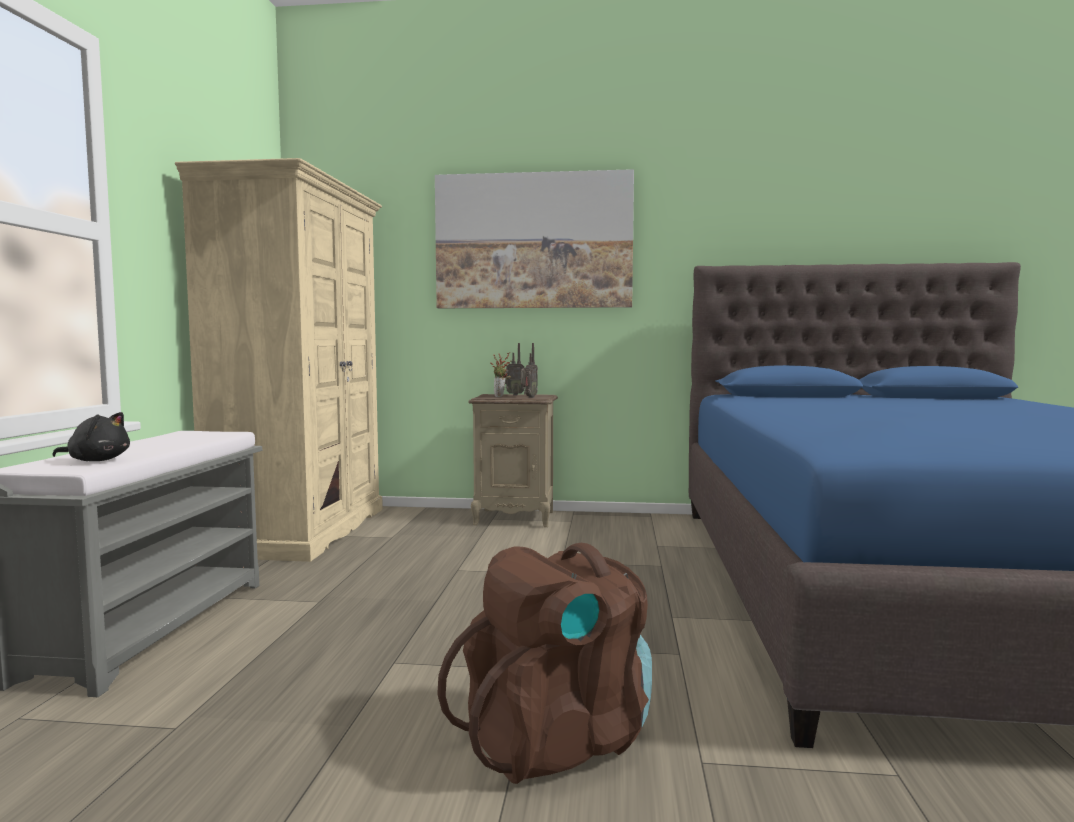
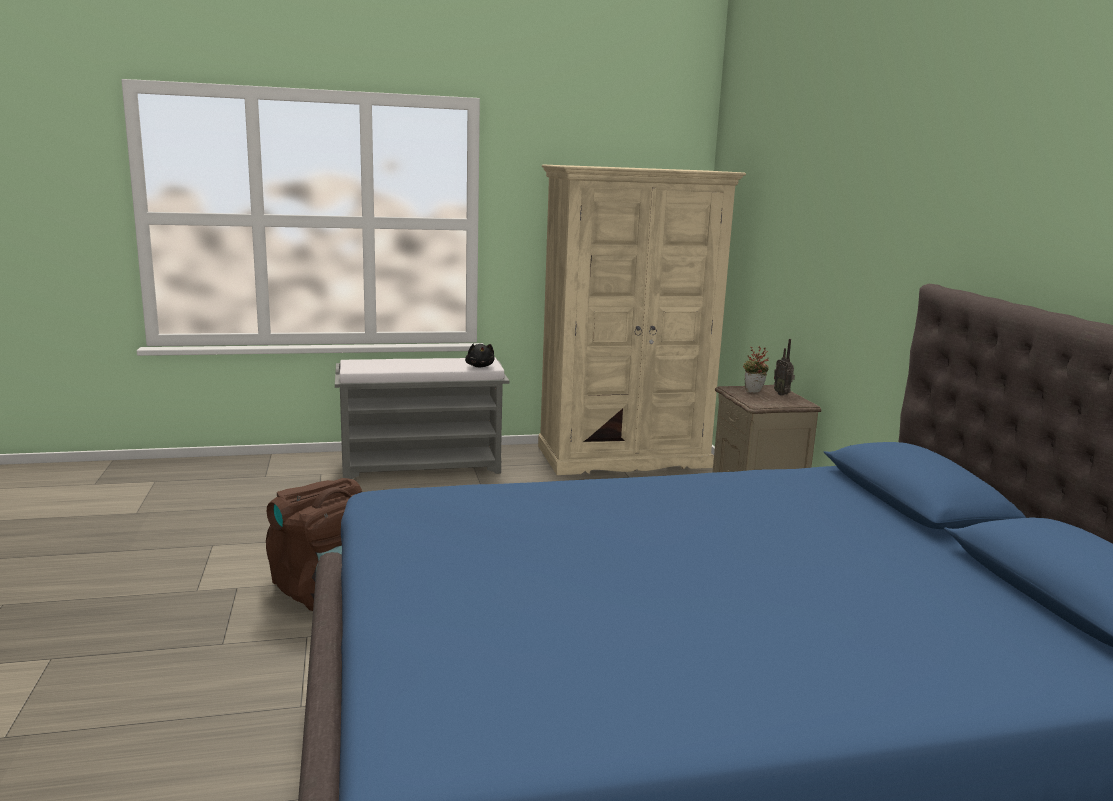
camera: 70 degrees right, 10 degrees up
black plush toy [52,412,130,461] -> black plush toy moved to [465,344,495,367]
picture [435,169,634,308] -> none
radio [521,343,538,398] -> none

